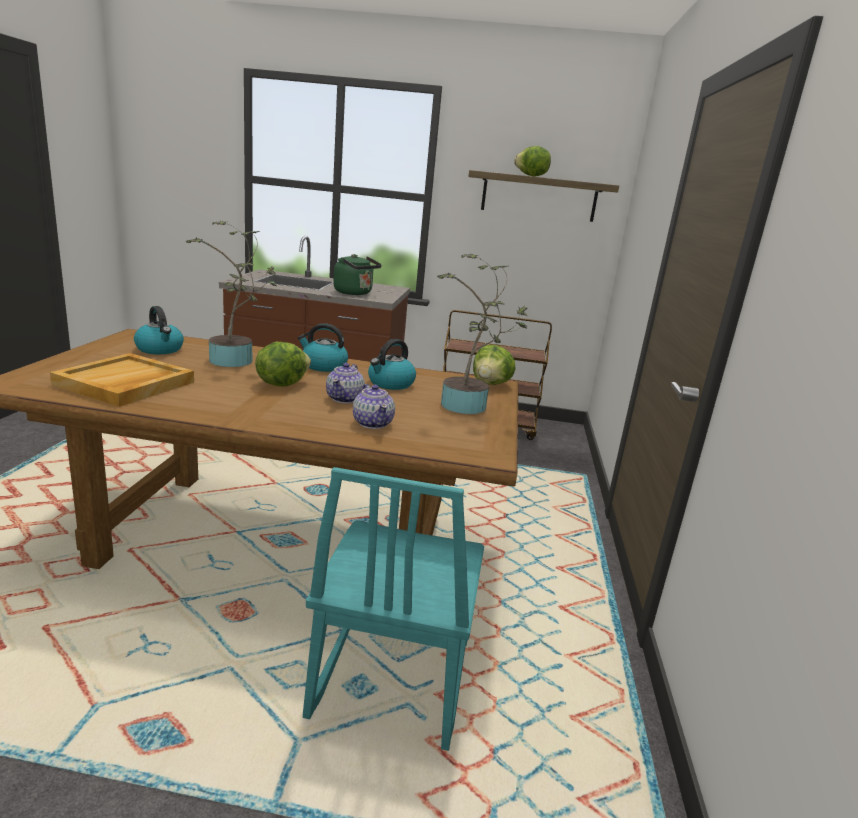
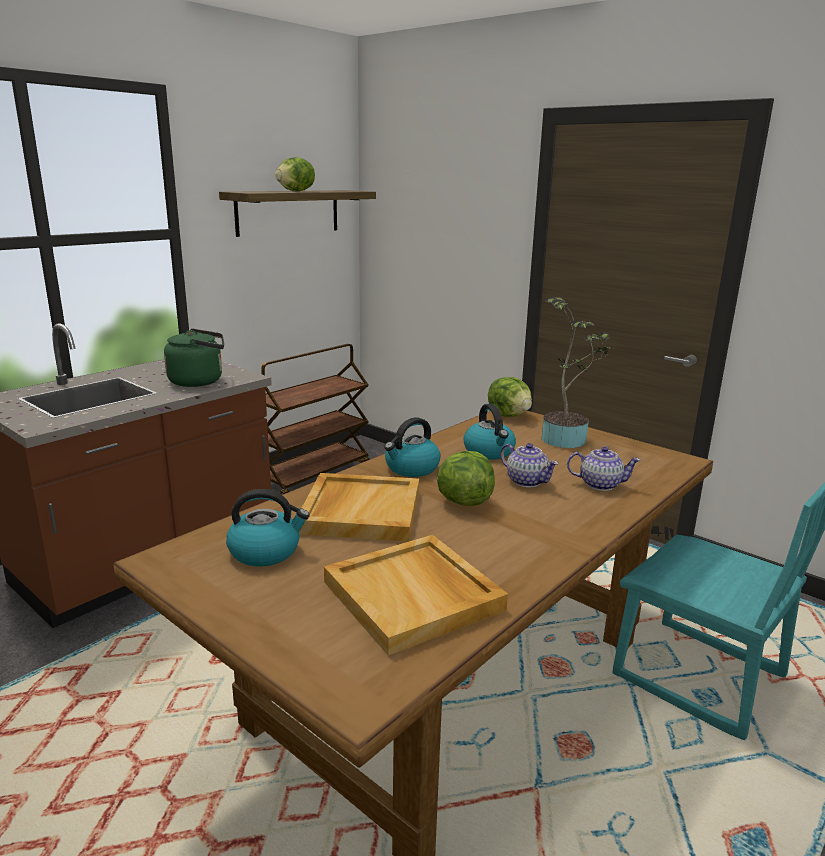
camera: 55 degrees left, 0 degrees up
potted plant [186,221,277,367] -> beige tray [299,473,419,542]

